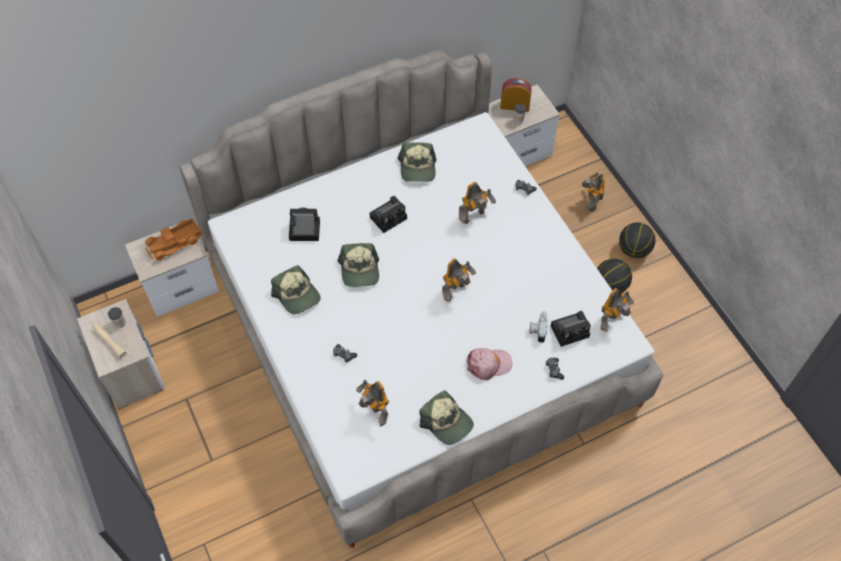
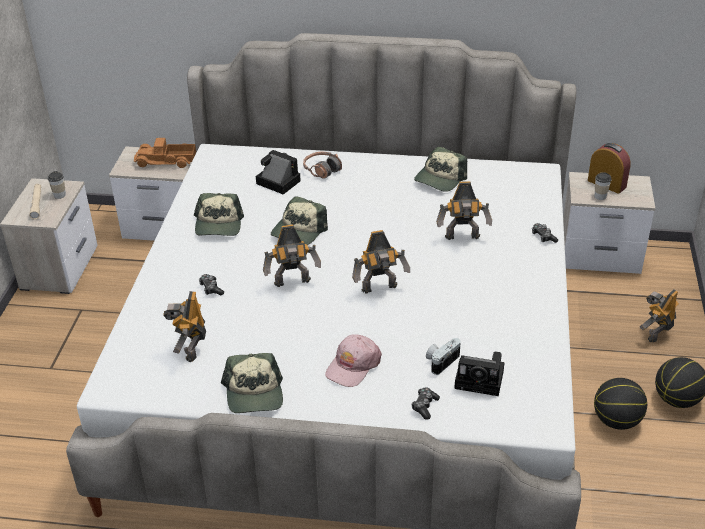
camera: 35 degrees right, 20 degrees down
camera [369,196,407,233] -> none
pink cap [466,348,512,380] -> pink cap turned 105 degrees clockwise [325,334,382,387]
toy robot [601,288,634,332] -> toy robot moved to [263,225,321,287]
none -> headphones [303,152,342,179]

